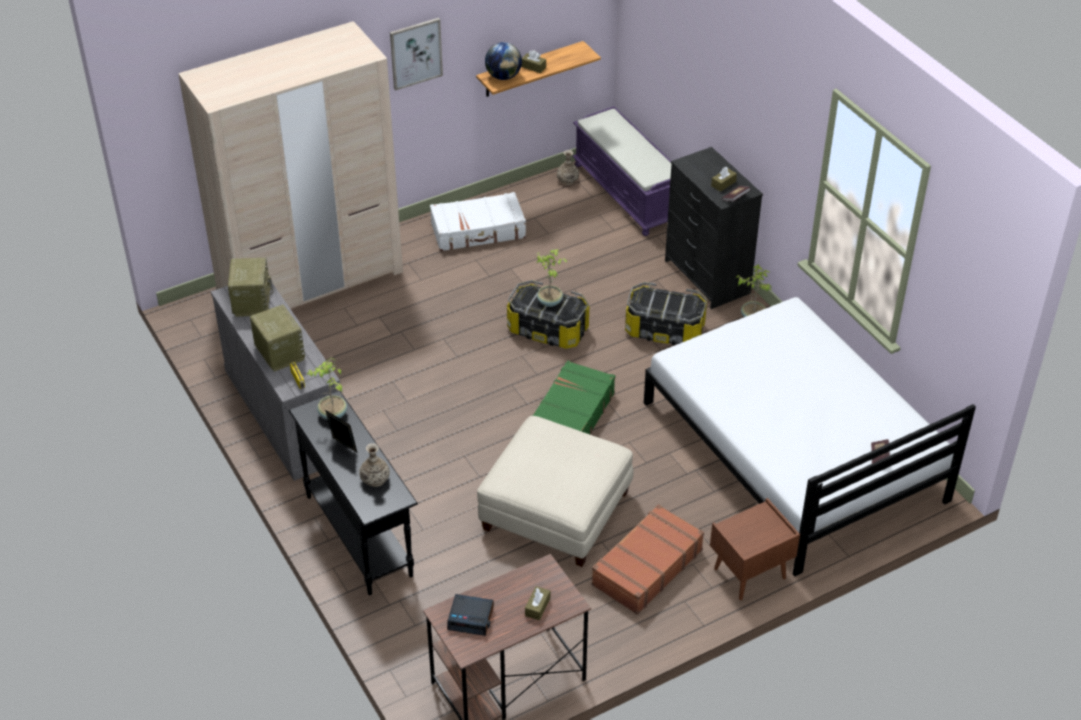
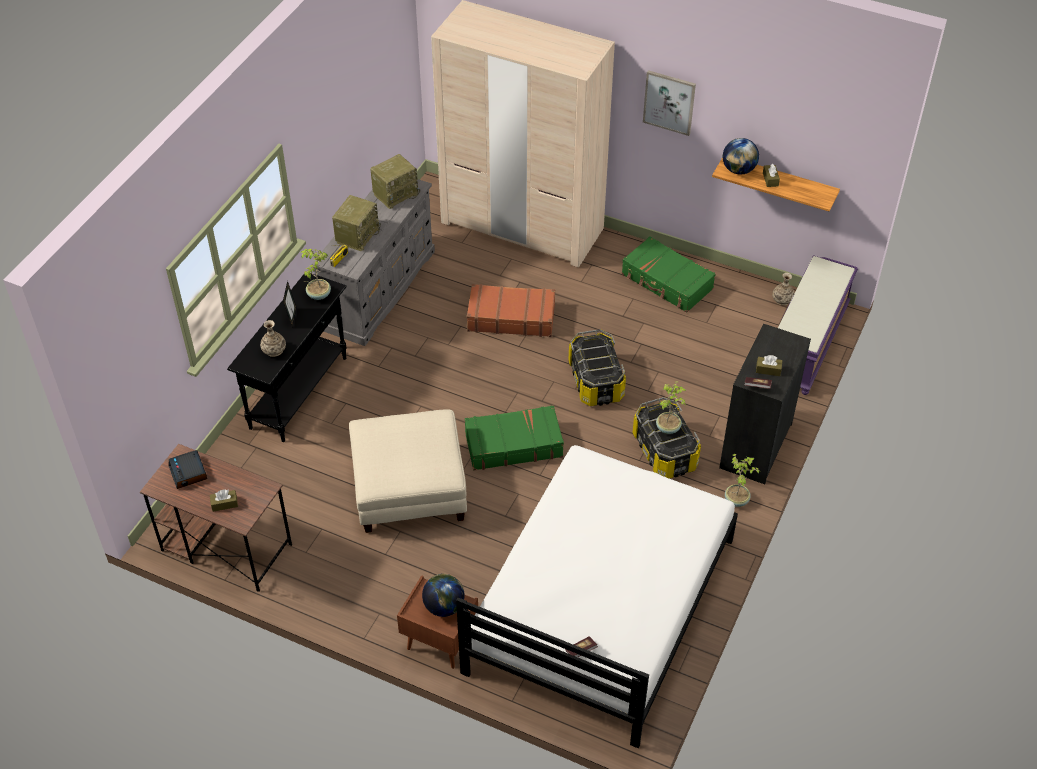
camera: 55 degrees right, 5 degrees up
white suitcase [430,192,526,251] -> green suitcase [622,236,716,312]
potted plant [537,249,567,307] -> potted plant moved to [656,381,686,434]
brown suitcase [592,504,704,615] -> brown suitcase moved to [467,284,555,337]
none -> globe [422,574,465,617]

